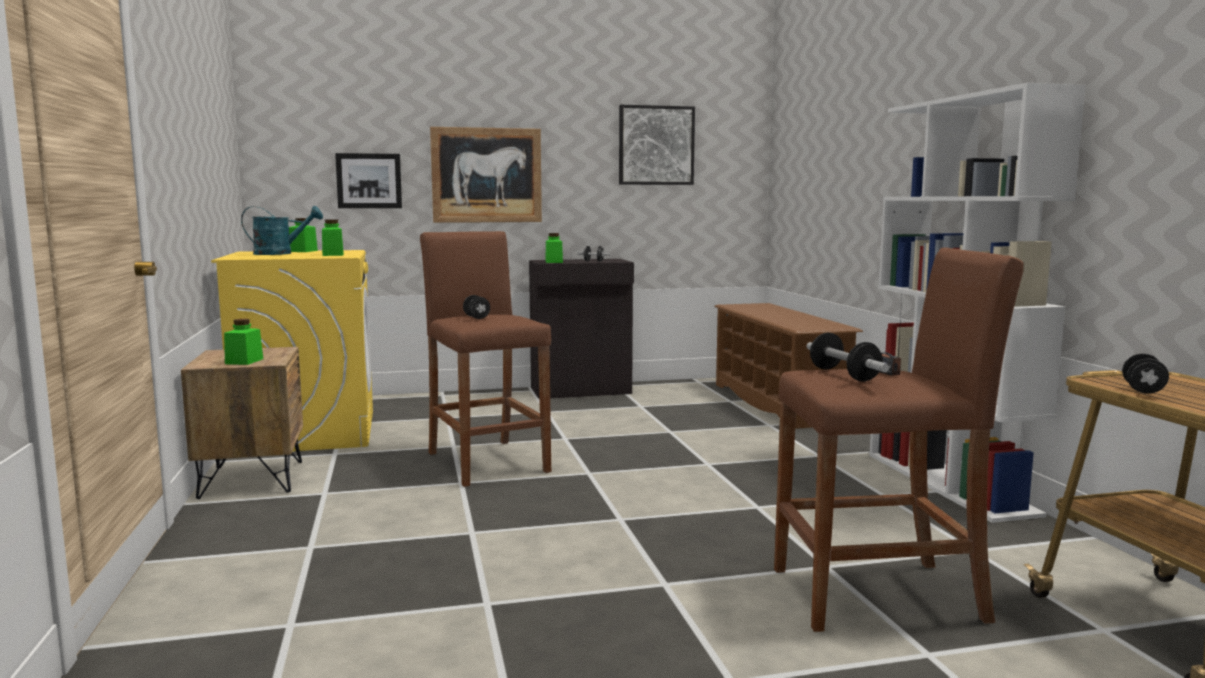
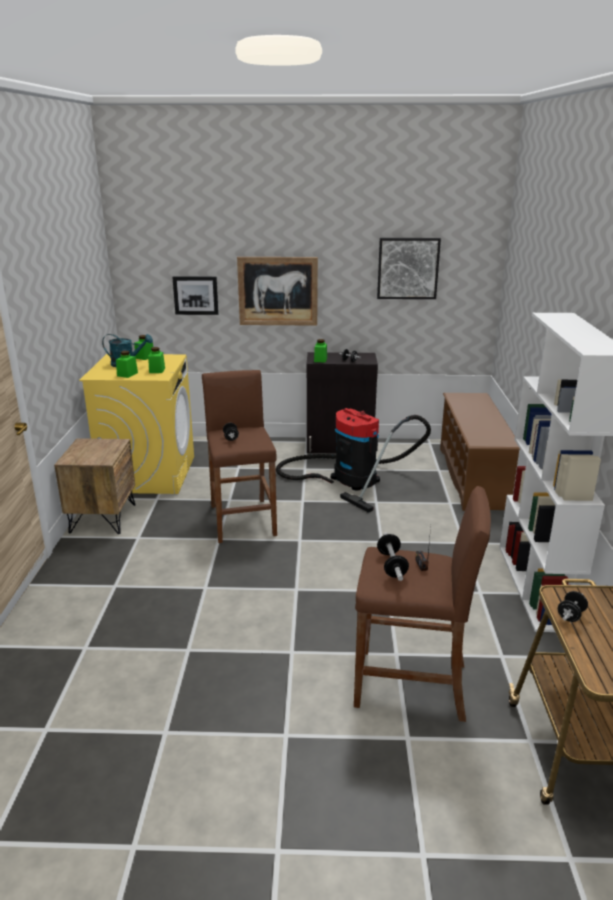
camera: 15 degrees right, 15 degrees up
green jar [224,319,263,365] -> green jar moved to [116,351,138,378]
none -> vacuum cleaner [276,408,431,513]

